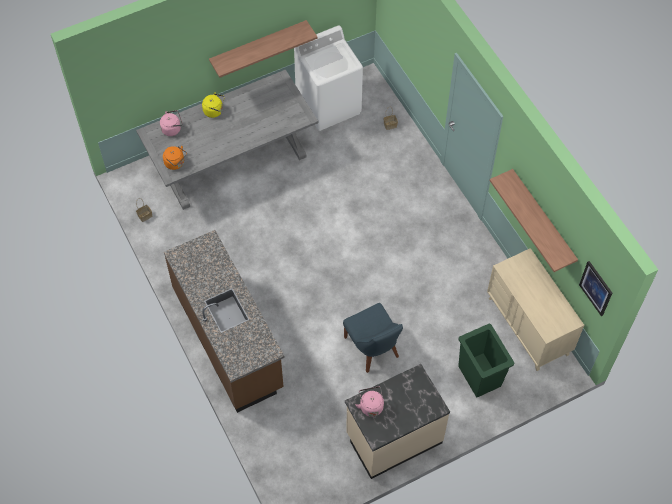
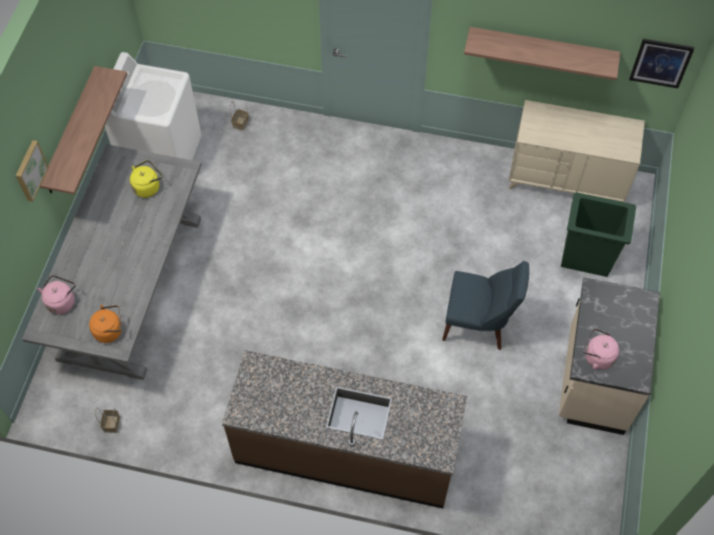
camera: 50 degrees left, 0 degrees up
yellow kettle [202,92,225,118] -> yellow kettle moved to [130,160,162,198]
none -> picture [16,140,49,202]

